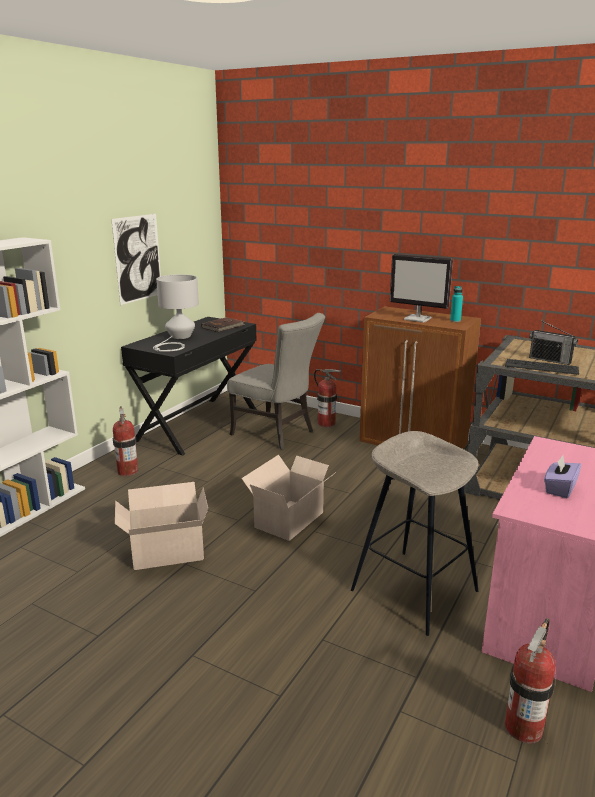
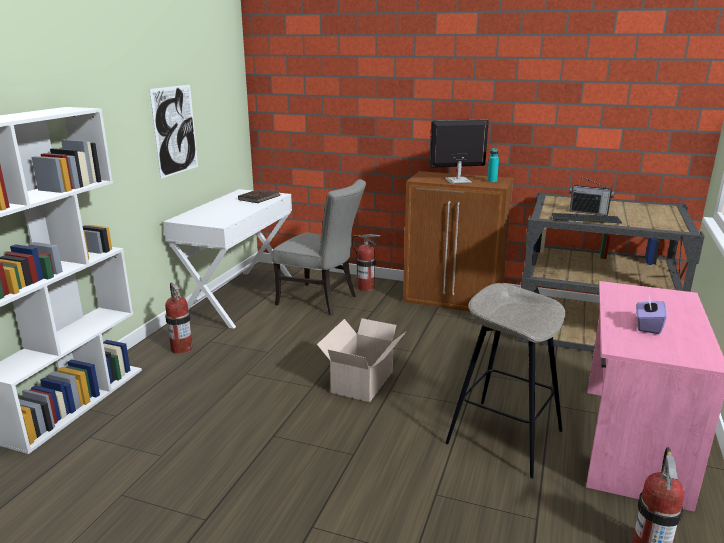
camera: 10 degrees left, 0 degrees up
cardboard box [115,482,208,570] -> none
black desk [121,317,257,456] -> white desk [163,189,292,329]
grey table lamp [153,274,199,352] -> none
monitor [390,254,453,322] -> monitor turned 150 degrees clockwise [429,119,489,183]

